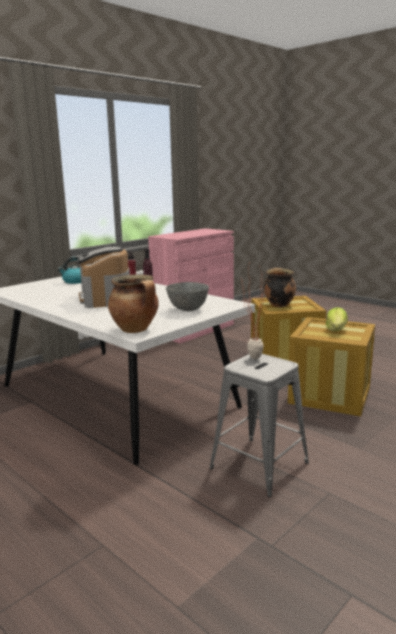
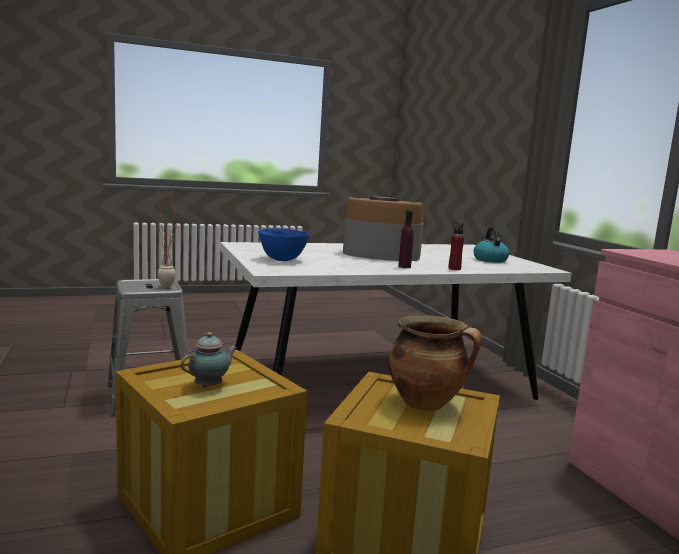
camera: 115 degrees right, 5 degrees down
cooking pot [108,274,159,333] -> none
grey bowl [166,282,209,311] -> blue bowl [258,228,310,261]
lettuce [326,307,348,331] -> teapot [180,332,237,388]

